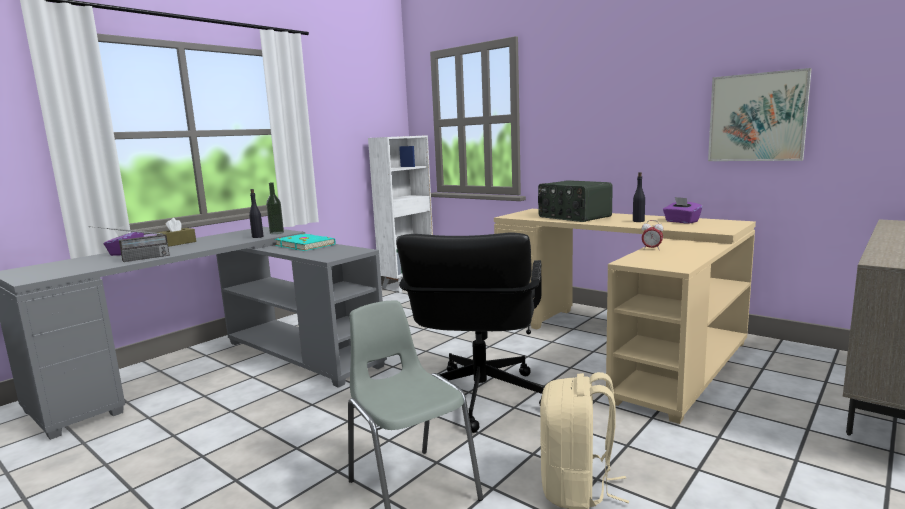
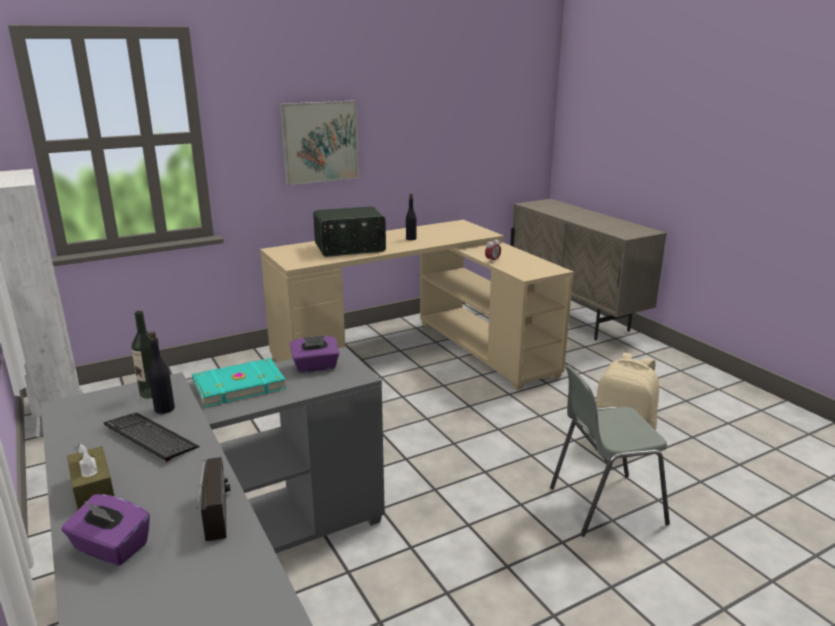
camera: 70 degrees left, 10 degrees up
black office chair [396,233,544,433] -> none
purple tissue box [663,197,702,224] -> purple tissue box moved to [290,336,339,373]
picture [708,68,812,161] -> picture moved to [280,100,359,186]
none -> keyboard [104,413,200,462]

